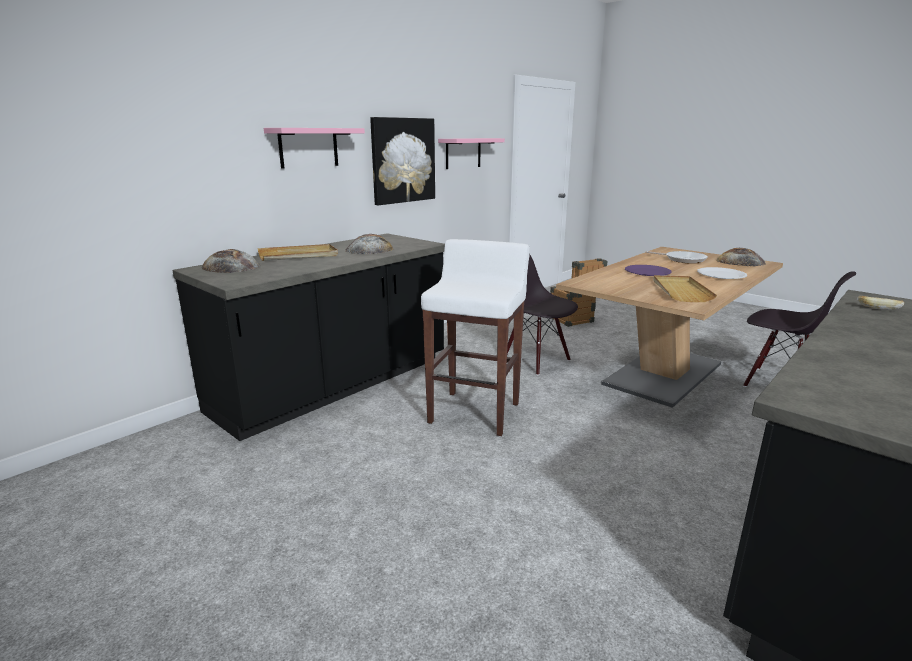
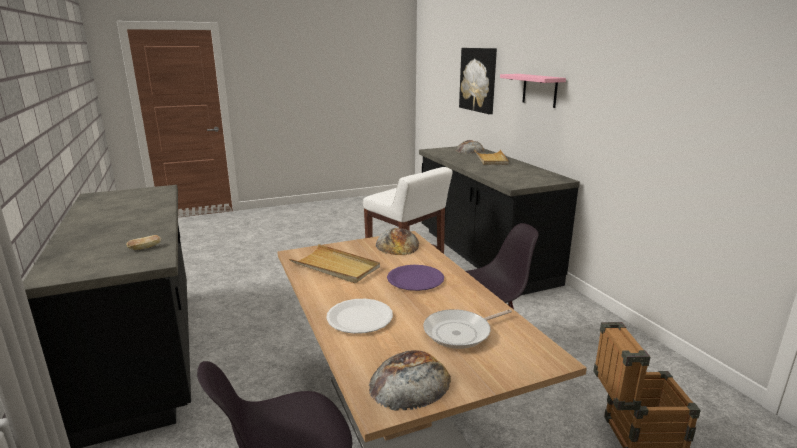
camera: 115 degrees right, 0 degrees up
bread [345,234,393,254] -> bread moved to [376,228,419,255]
picture [370,117,435,205] -> picture moved to [459,48,497,114]
pink shelf [438,138,505,169] -> none

